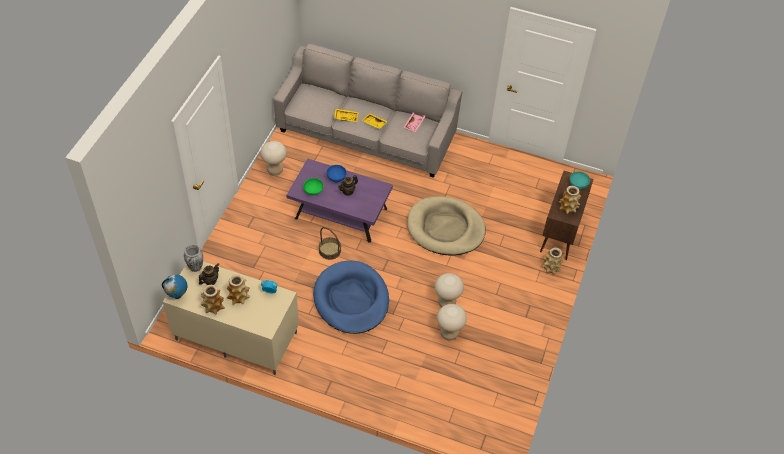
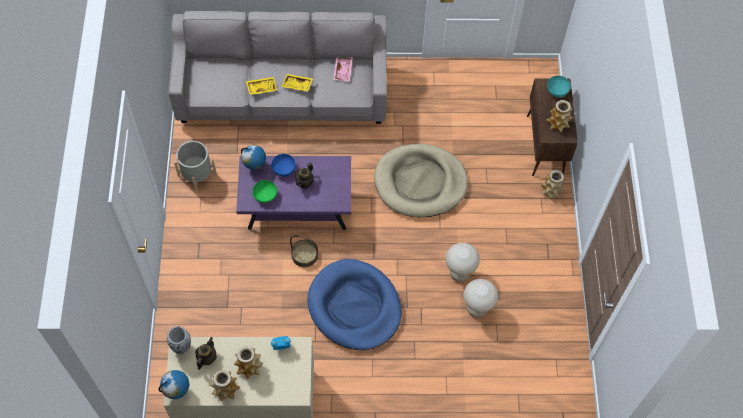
camera: 20 degrees left, 10 degrees up
beige stool [260,141,287,176] -> grey planter [174,141,217,193]
none -> globe [241,145,266,170]

